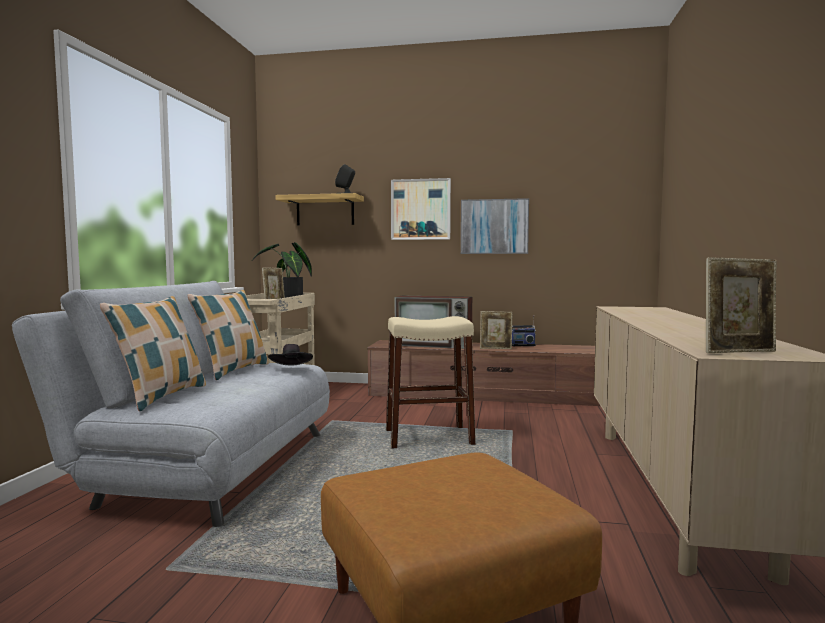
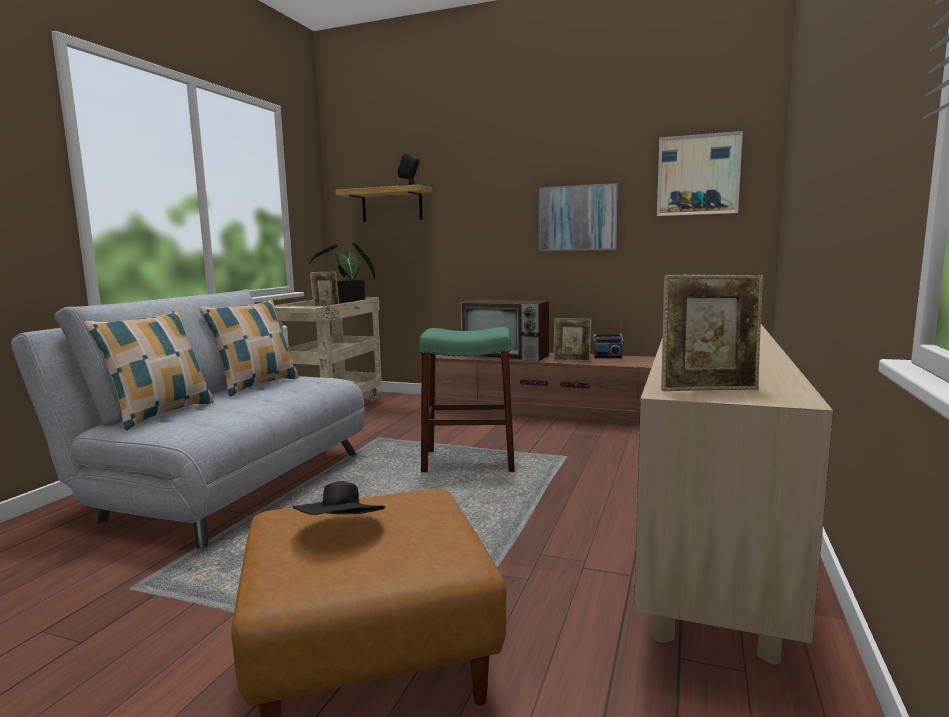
camera: 10 degrees right, 5 degrees up
black hat [268,344,313,365] -> black hat moved to [293,481,385,515]
beige stool [386,316,476,448] -> green stool [419,327,515,472]
picture [391,178,451,240] -> picture moved to [657,131,743,216]

